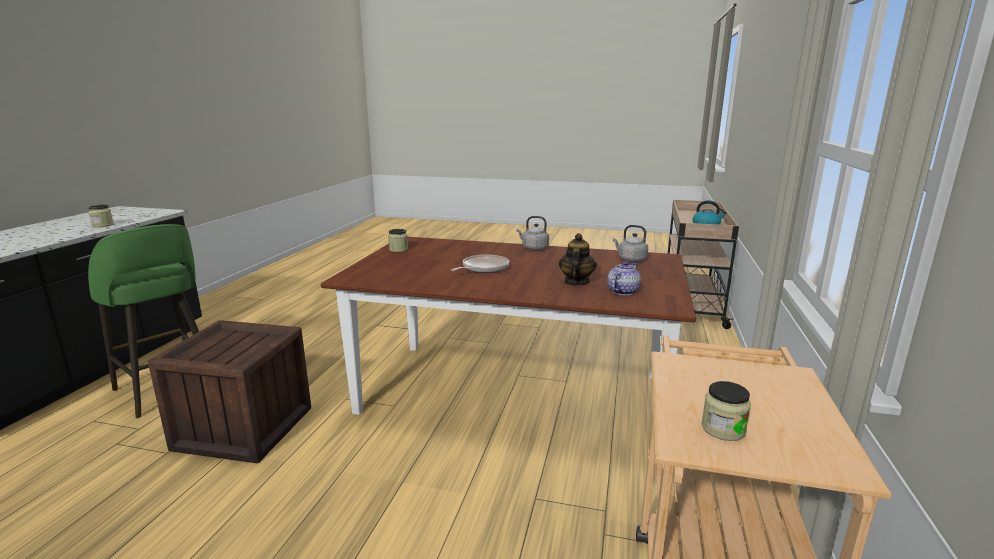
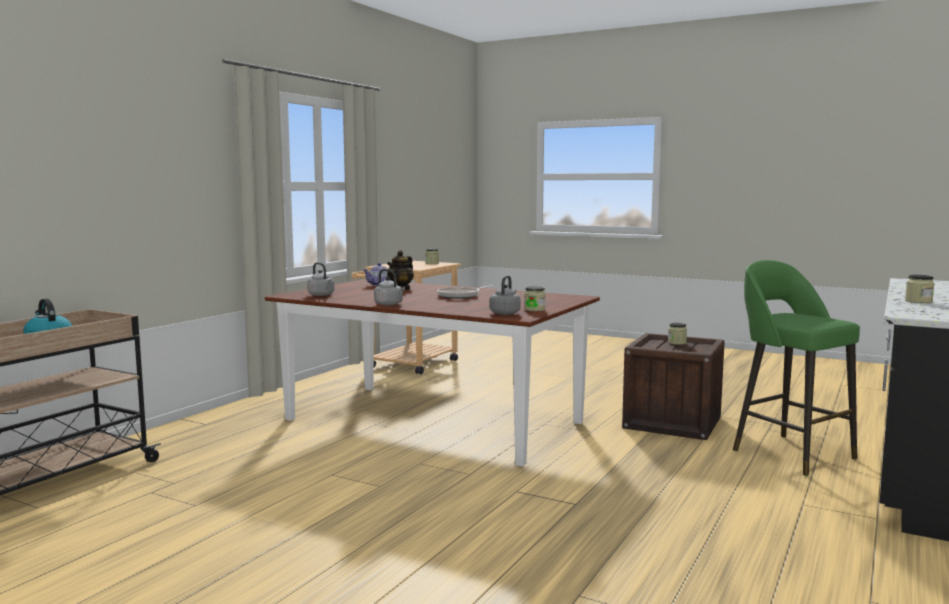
camera: 165 degrees left, 10 degrees down
none -> grey kettle [490,276,521,315]
none -> jar [668,323,687,345]

